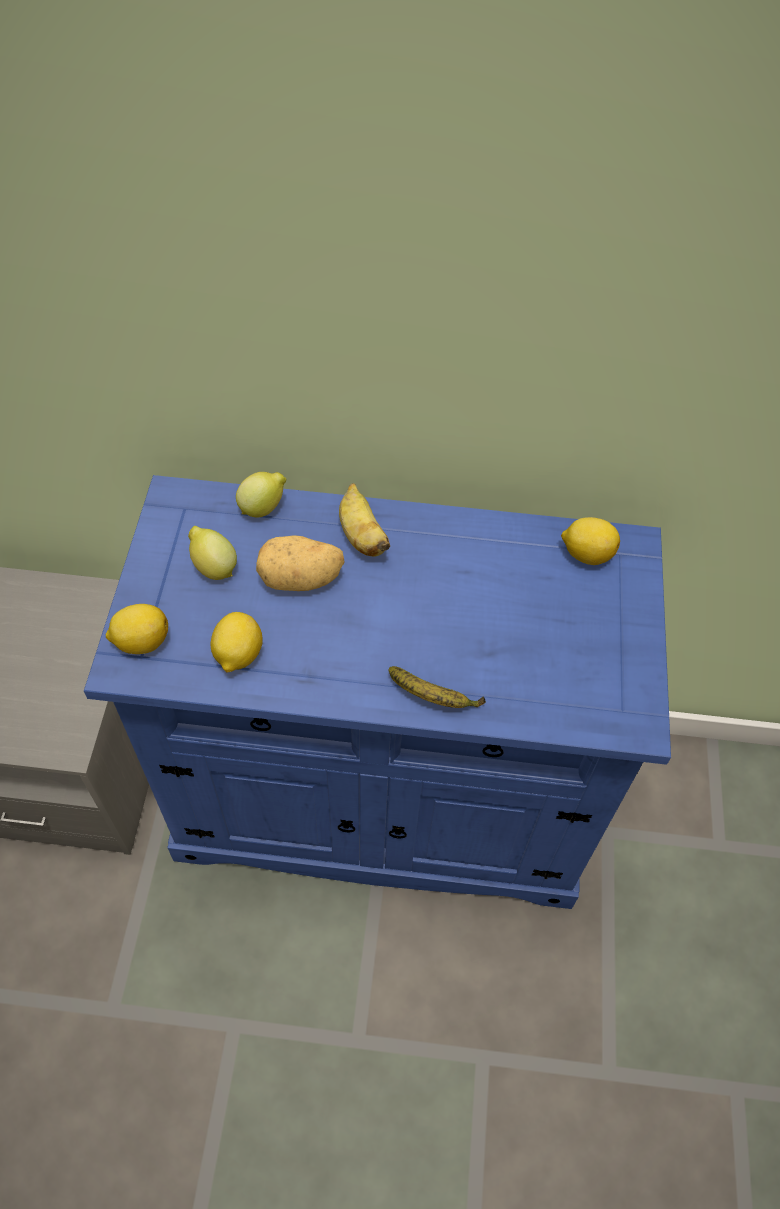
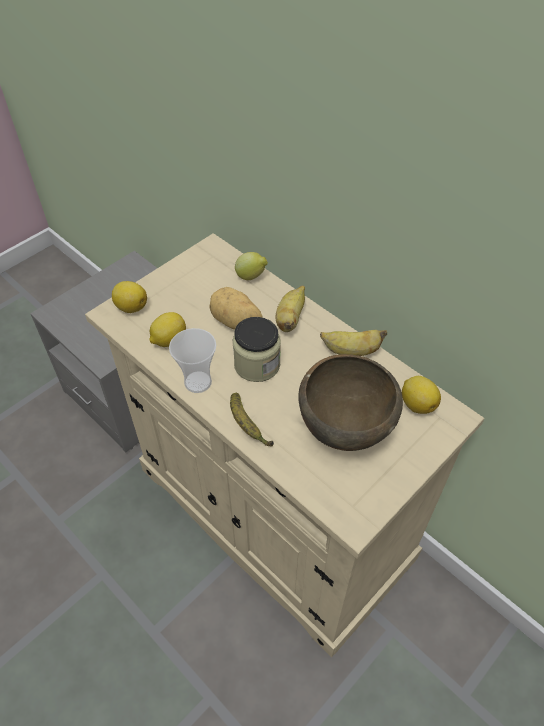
camera: 40 degrees right, 5 degrees down
blue cabinet [84,475,671,909] -> beige cabinet [85,233,485,657]
lemon [188,526,237,580] -> none
none -> cup [169,328,216,393]
none -> jar [233,317,281,382]
none -> brown bowl [298,354,403,451]
none -> banana [320,330,387,356]

